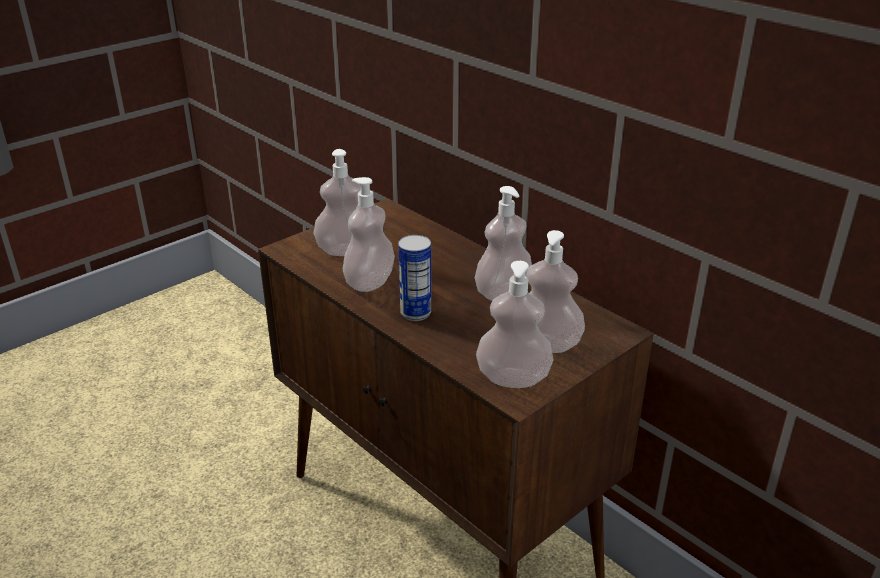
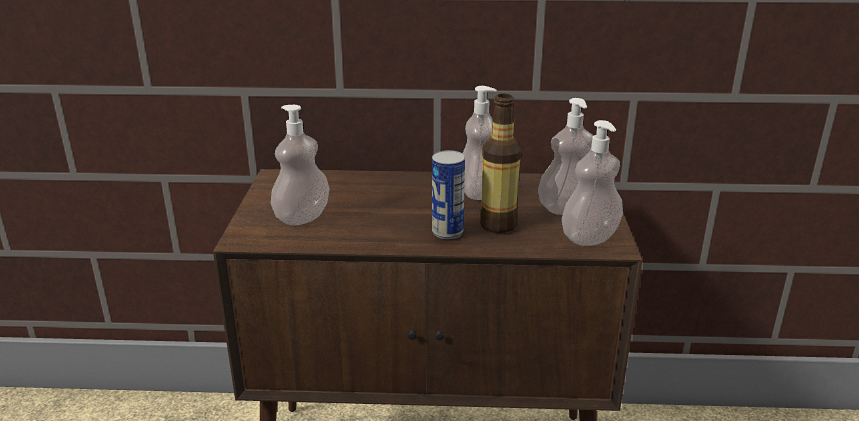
camera: 45 degrees left, 5 degrees down
soap dispenser [343,177,395,292] -> none
none -> bottle [479,94,521,233]

